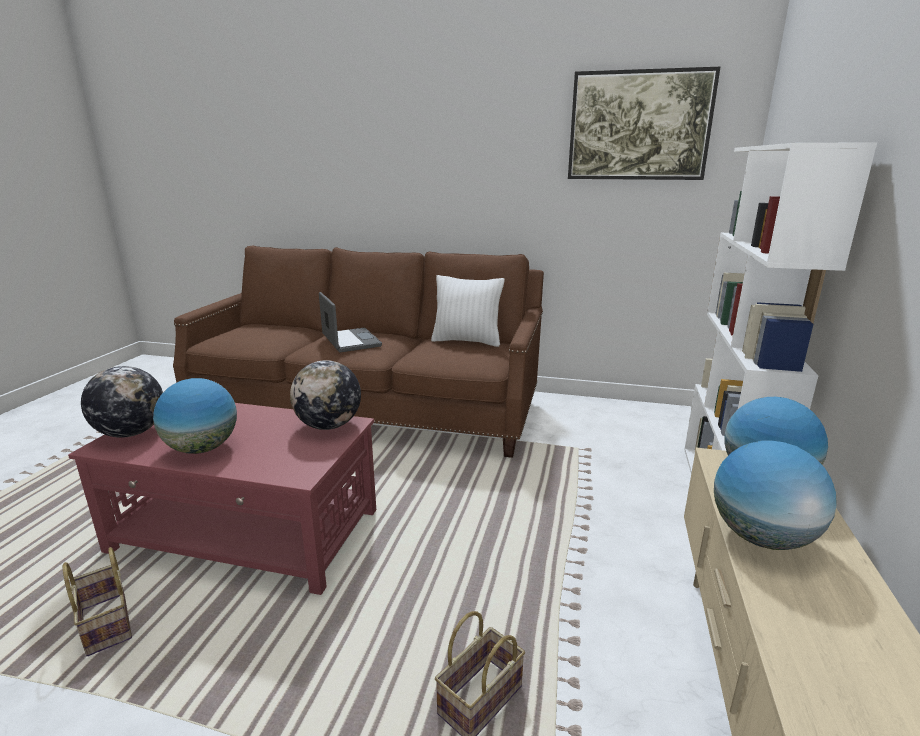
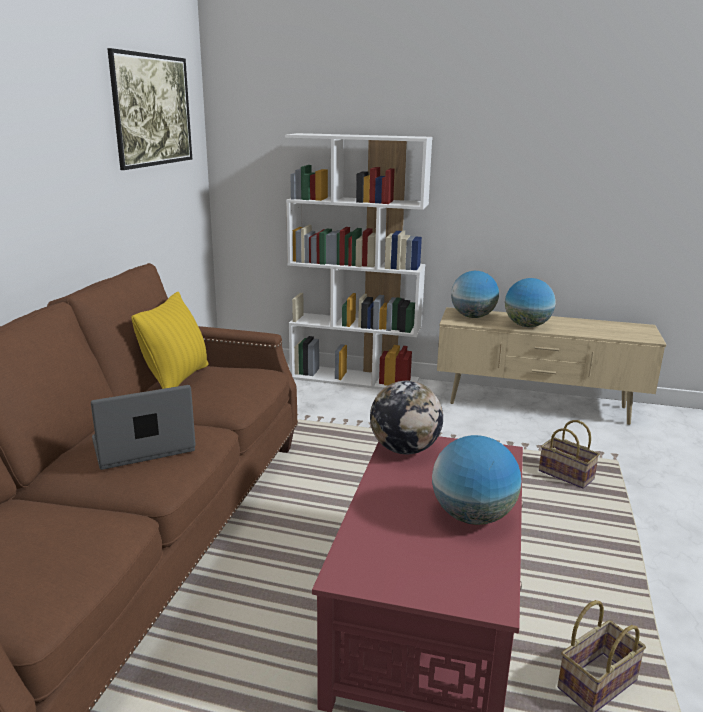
camera: 90 degrees left, 0 degrees up
globe [81,366,163,438] -> none
white pillow [431,275,505,347] -> yellow pillow [131,292,209,389]

